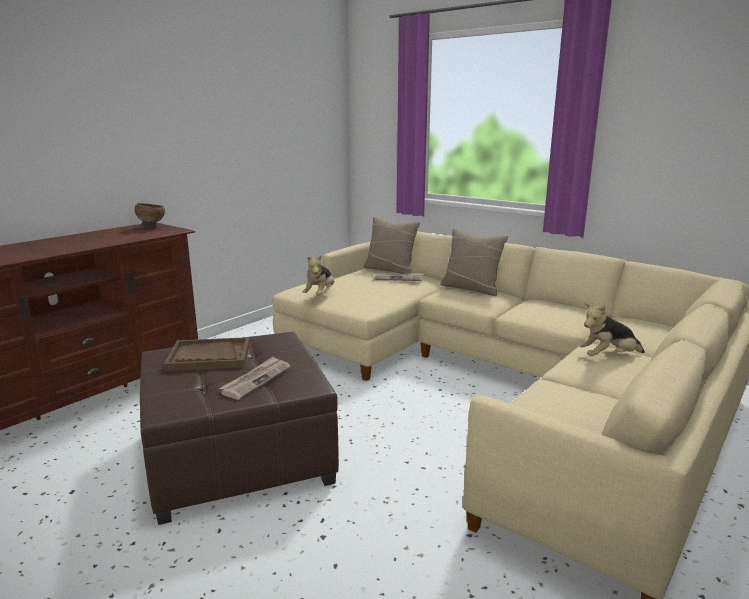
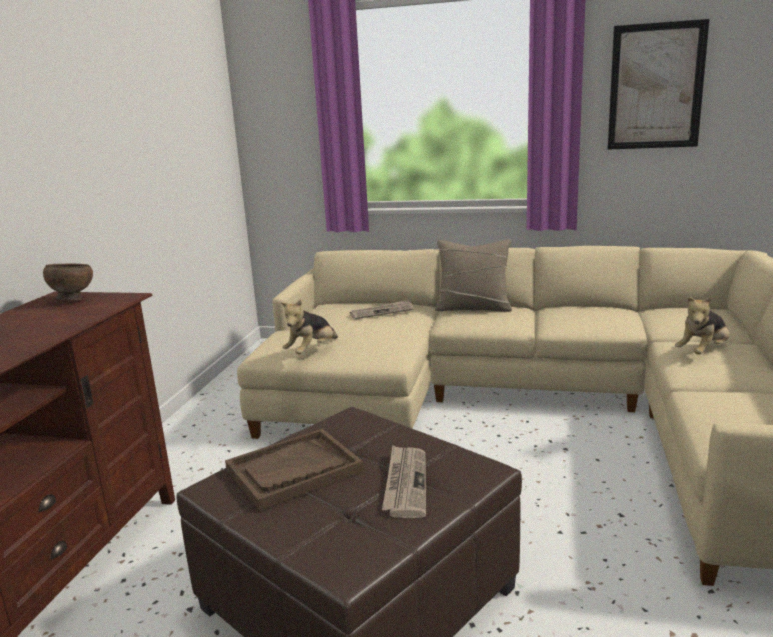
camera: 25 degrees left, 0 degrees up
plush toy [303,254,334,295] -> plush toy turned 45 degrees clockwise [281,300,338,354]
beige pillow [363,217,420,274] -> none
none -> picture [608,19,710,149]

